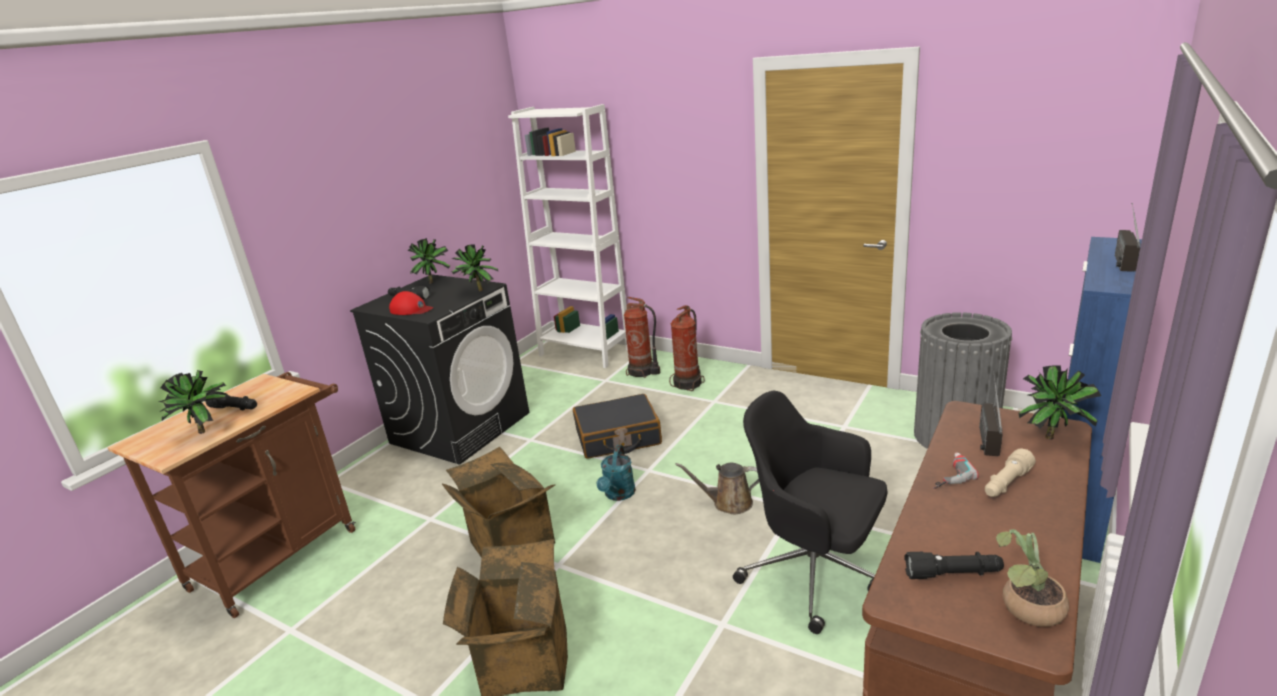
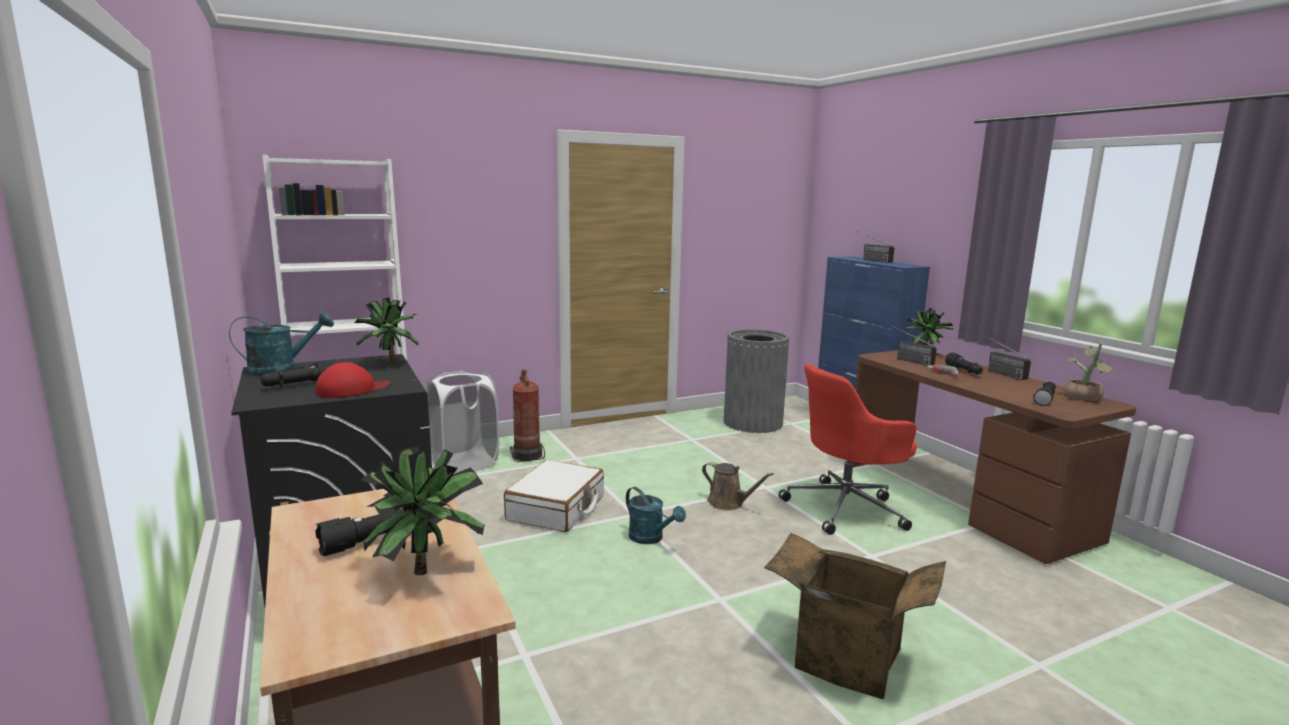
camera: 60 degrees left, 10 degrees down
potted plant [407,238,450,284] -> turquoise watering can [229,311,334,377]
cardboard box [442,447,555,558] -> none
black suitcase [573,394,662,459] -> white suitcase [504,460,604,532]
fire extinguisher [624,297,660,378] -> white laundry basket [426,371,499,473]
brown watering can [675,463,759,514] -> brown watering can turned 90 degrees counterclockwise [702,462,774,510]
black office chair [733,391,888,634] -> red office chair [779,364,917,535]
beige flashlight [985,449,1036,497] -> black flashlight [945,352,983,374]
none -> radio [980,333,1031,380]

